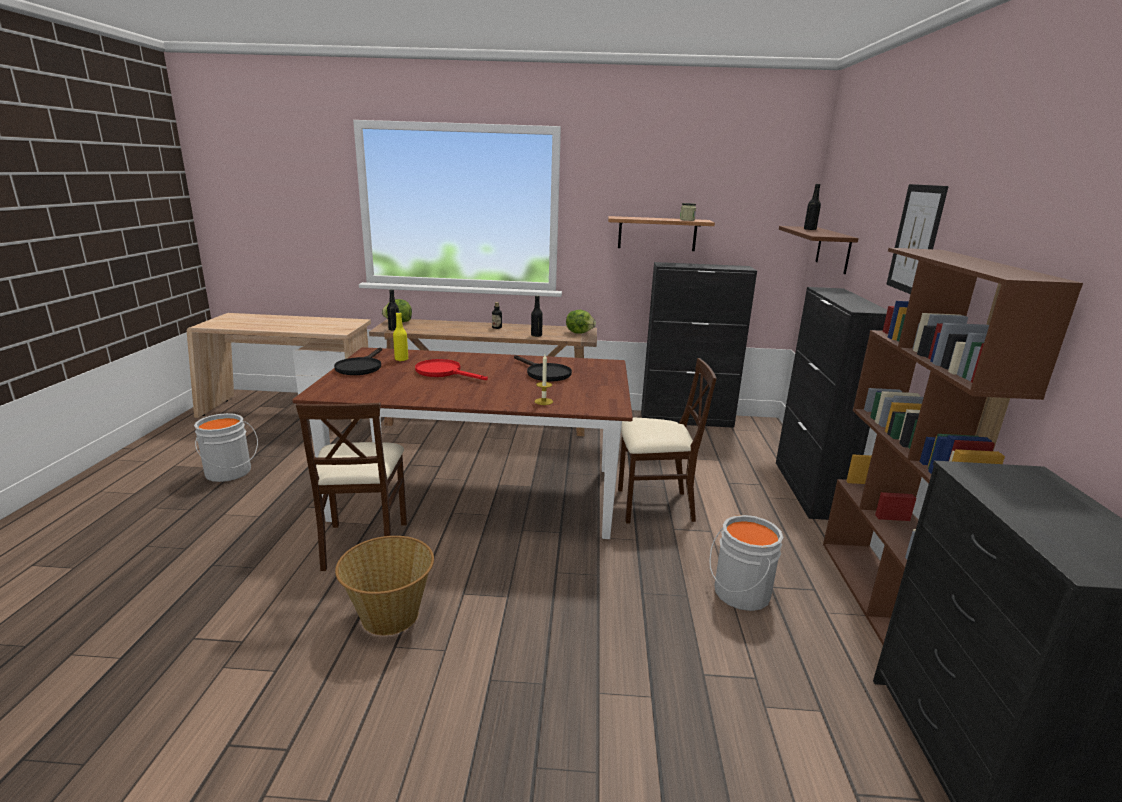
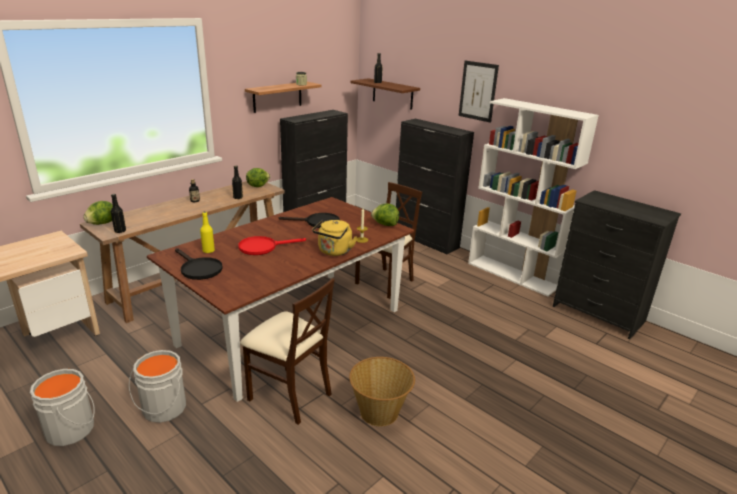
camera: 50 degrees left, 5 degrees up
grey bucket [709,515,783,611] -> grey bucket moved to [129,350,186,423]
brown bookcase [823,248,1083,645] -> white bookcase [468,98,599,297]
none -> yellow kettle [312,220,357,256]
none -> lettuce [371,204,399,226]

